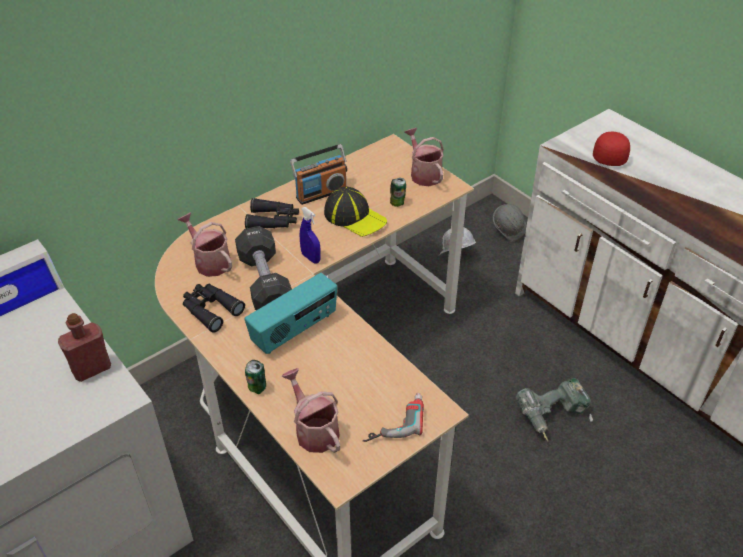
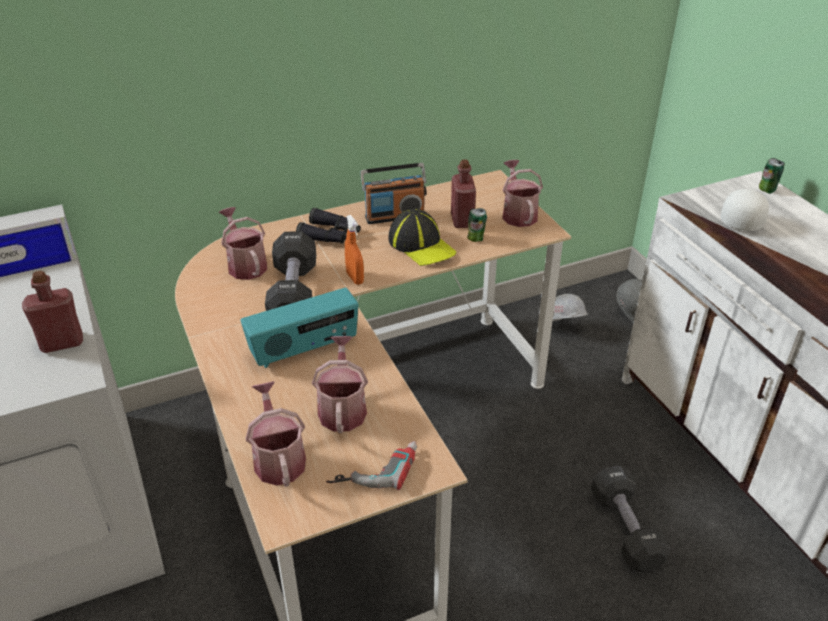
camera: 15 degrees right, 5 degrees down
black binoculars [183,284,245,333] -> none
can [245,360,266,394] -> can moved to [759,158,785,194]
blue spray bottle [300,207,321,263] -> orange spray bottle [345,215,364,285]
power drill [515,378,593,441] -> black dumbbell [591,466,670,572]
red cap [593,132,630,166] -> white cap [721,189,769,231]
none -> watering can [312,336,368,433]
none -> red bottle [451,159,476,228]

